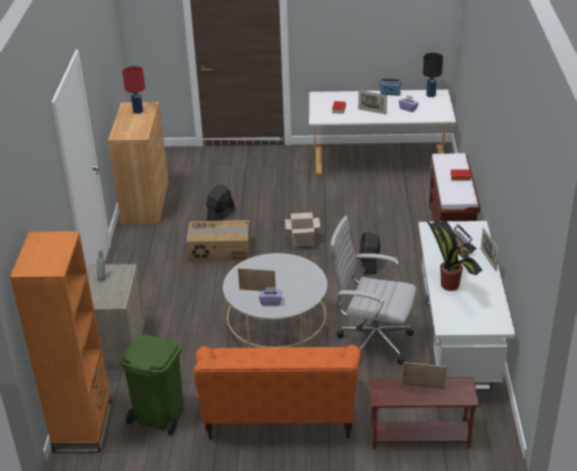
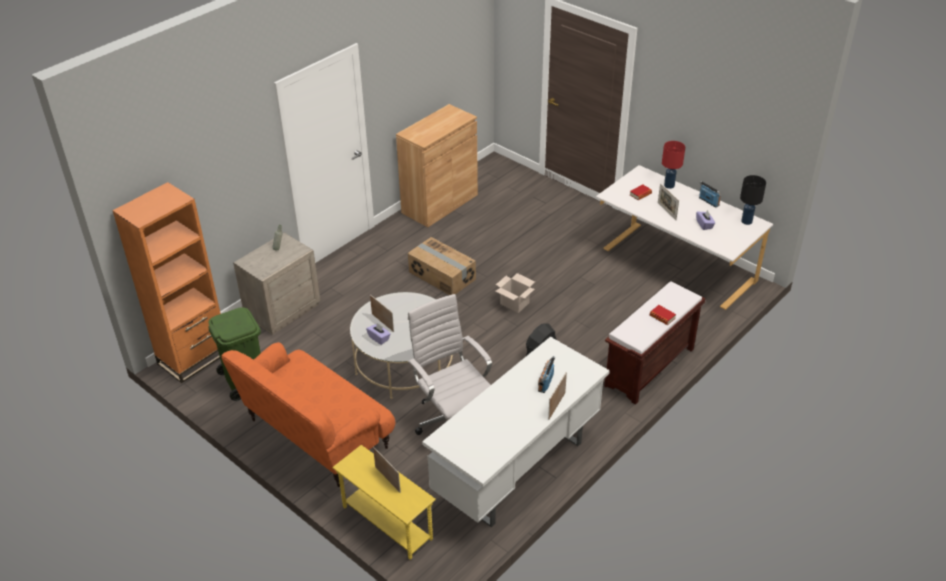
camera: 40 degrees right, 5 degrees up
red table lamp [122,66,145,114] -> red table lamp moved to [662,141,685,189]
black fan [206,185,235,221] -> none
brown side table [369,377,479,449] -> yellow side table [333,445,436,560]
potted plant [427,219,482,291] -> none

